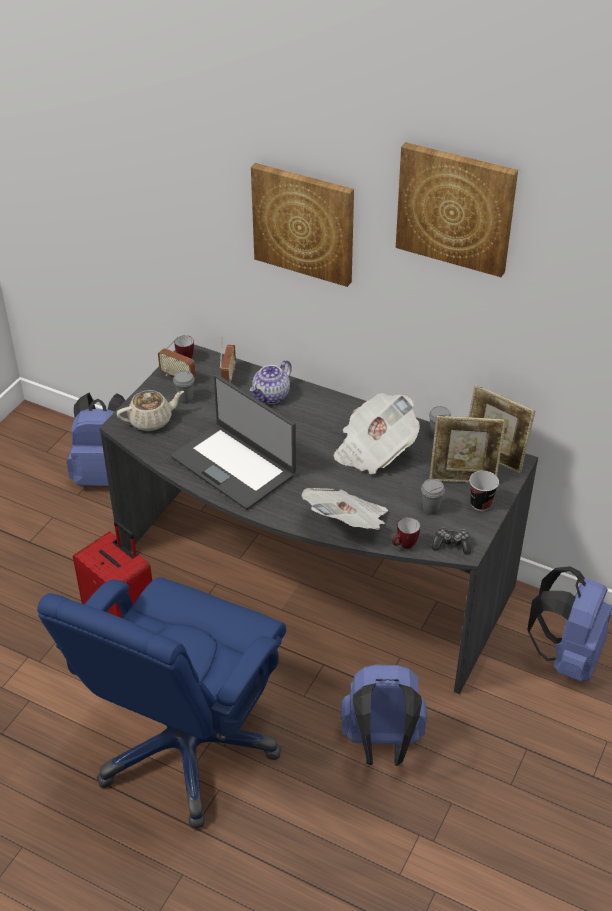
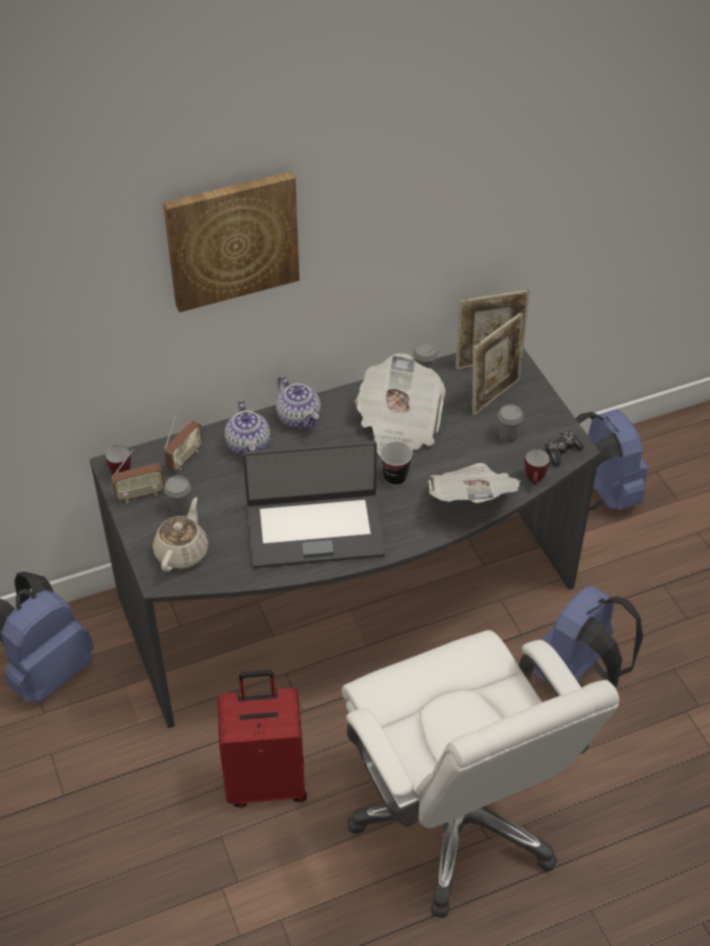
camera: 50 degrees left, 5 degrees up
blue office chair [37,577,286,829] -> white office chair [342,630,620,918]
radio [220,338,236,382] -> radio turned 75 degrees clockwise [164,414,203,472]
picture [396,142,518,277] -> none
cup [469,471,499,511] -> cup moved to [380,441,413,486]
none -> teapot [276,376,321,430]

